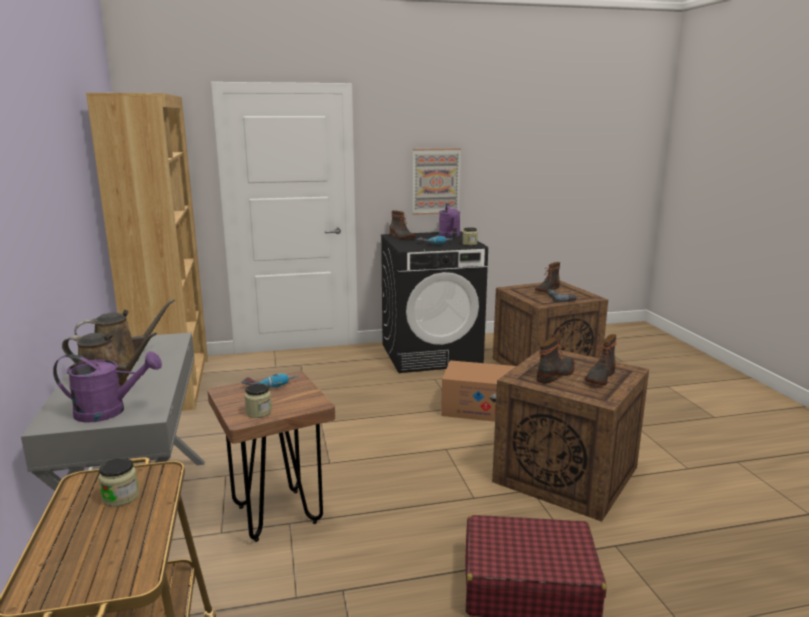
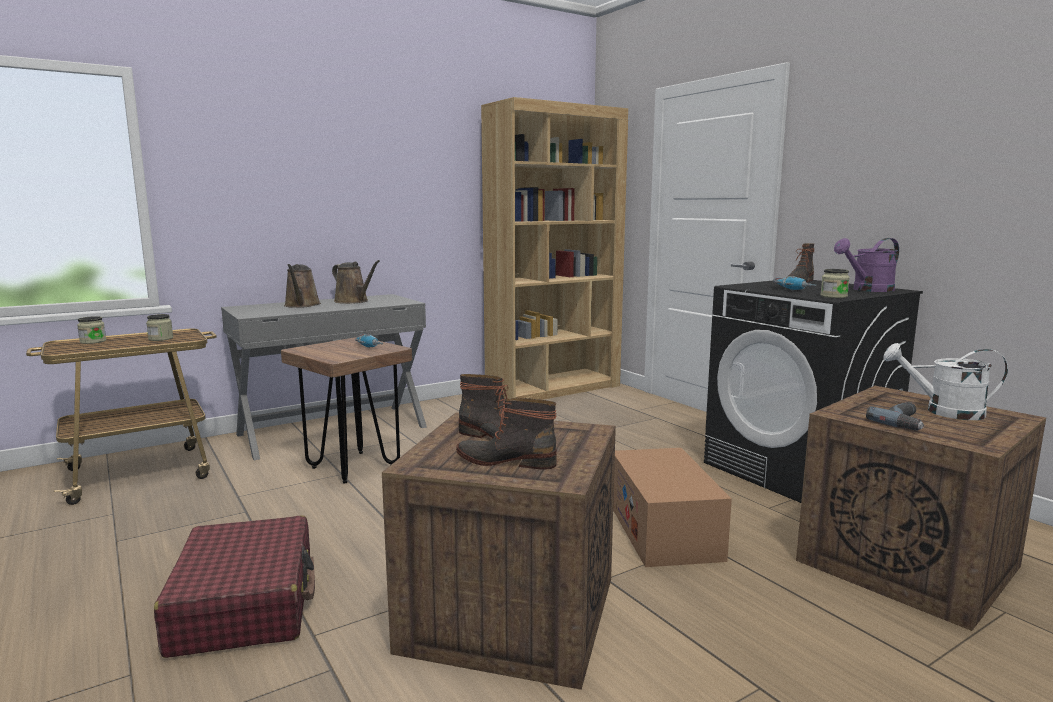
camera: 70 degrees right, 5 degrees down
purple watering can [53,351,162,423] -> none
jar [244,384,272,418] -> jar moved to [77,316,106,344]
picture [412,148,461,215] -> none
boot [535,262,560,293] -> white watering can [883,343,1008,420]

